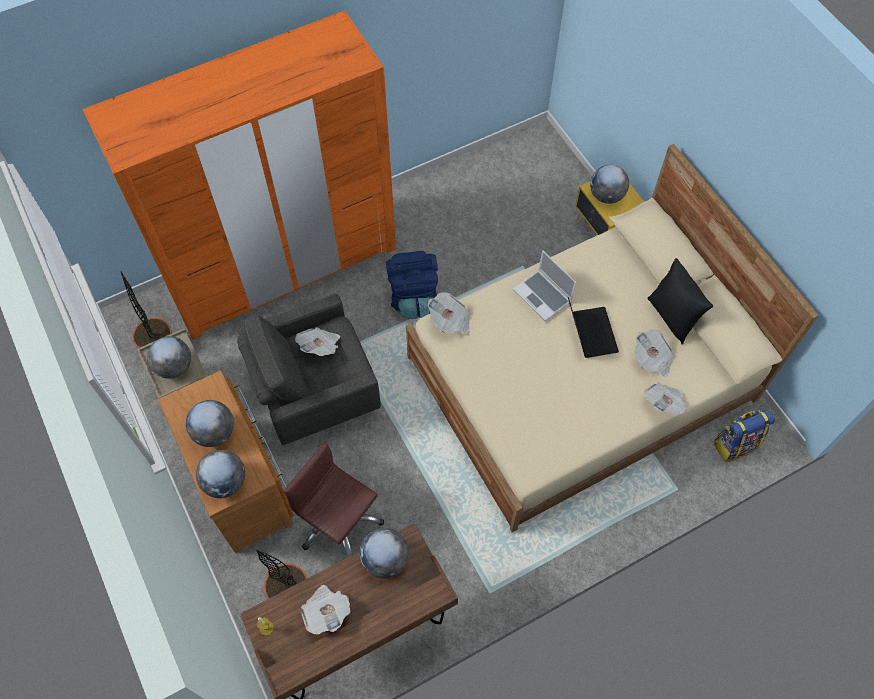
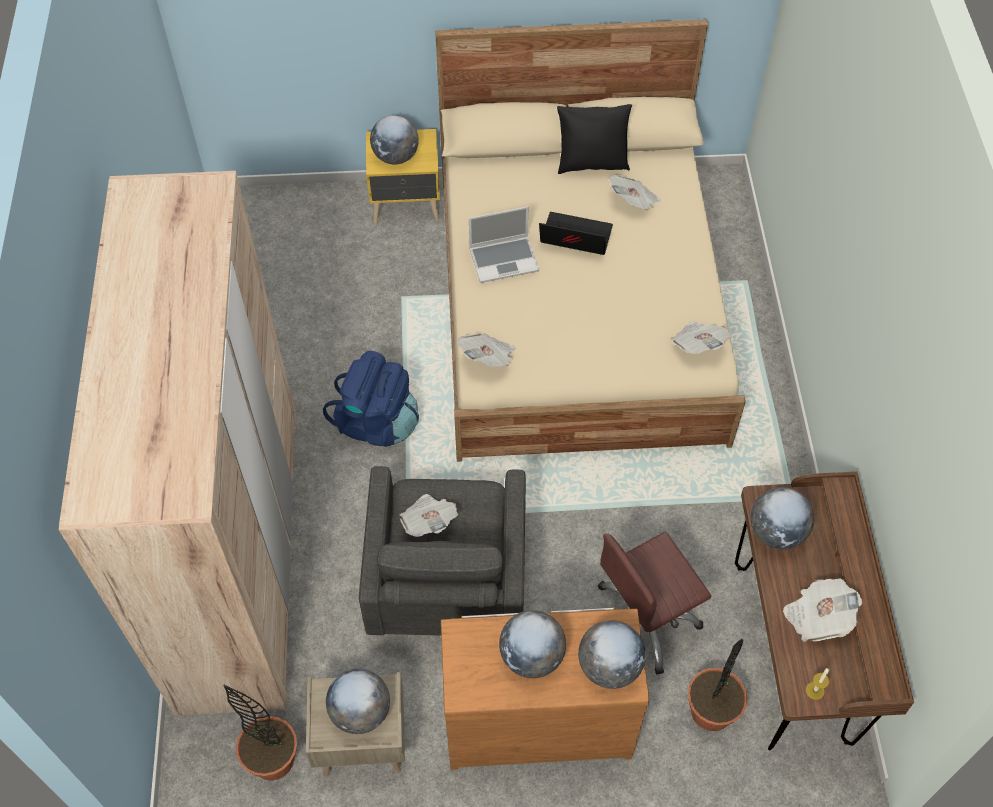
camera: 65 degrees left, 5 degrees down
orange wardrobe [82,11,396,340] -> beige wardrobe [59,171,296,716]
newspaper [644,382,687,415] -> newspaper moved to [670,321,731,354]
backpack [714,410,775,462] -> none

